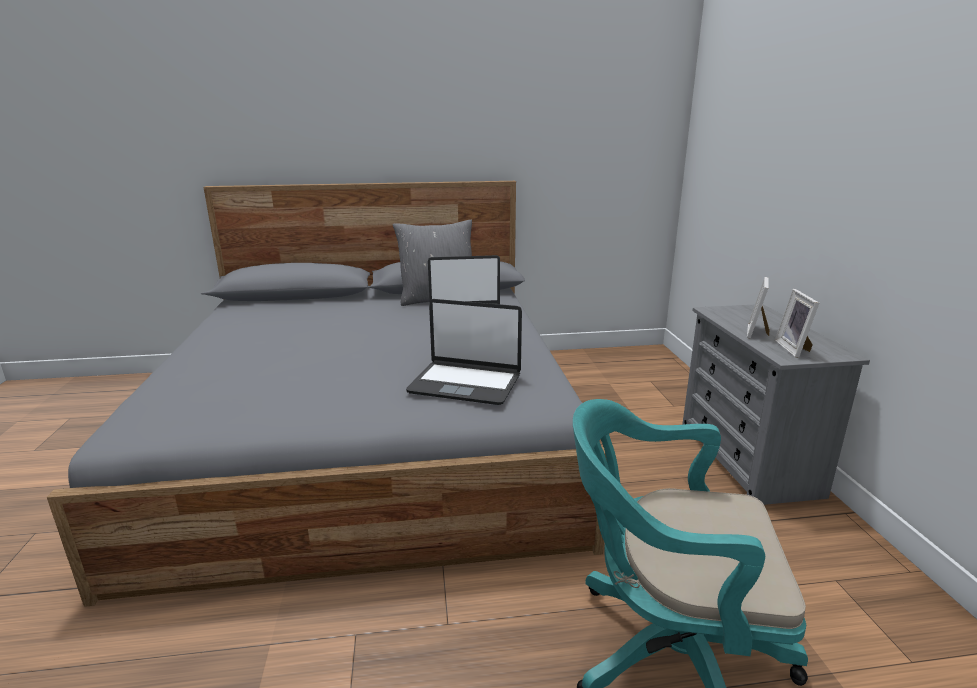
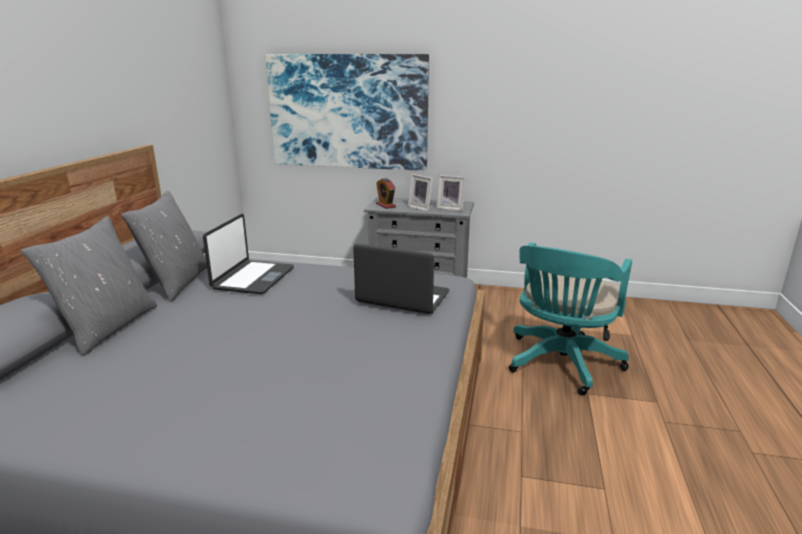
camera: 70 degrees left, 0 degrees up
laptop [406,299,522,405] -> laptop turned 105 degrees counterclockwise [353,243,449,314]
none -> grey pillow [21,216,157,356]
none -> picture [265,54,429,171]
none -> alarm clock [376,178,396,209]

